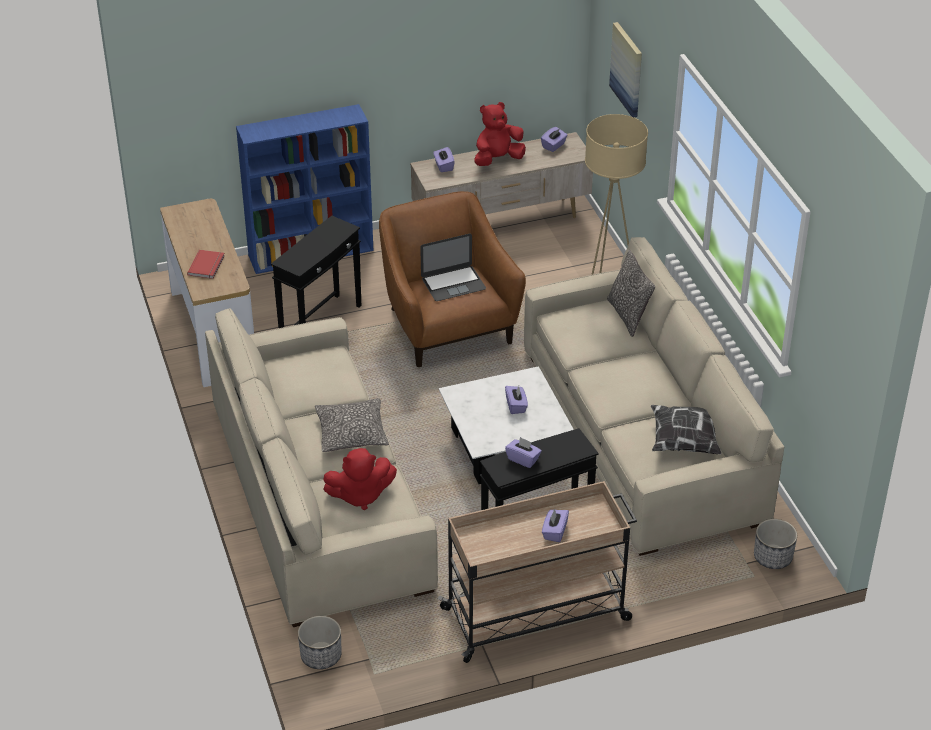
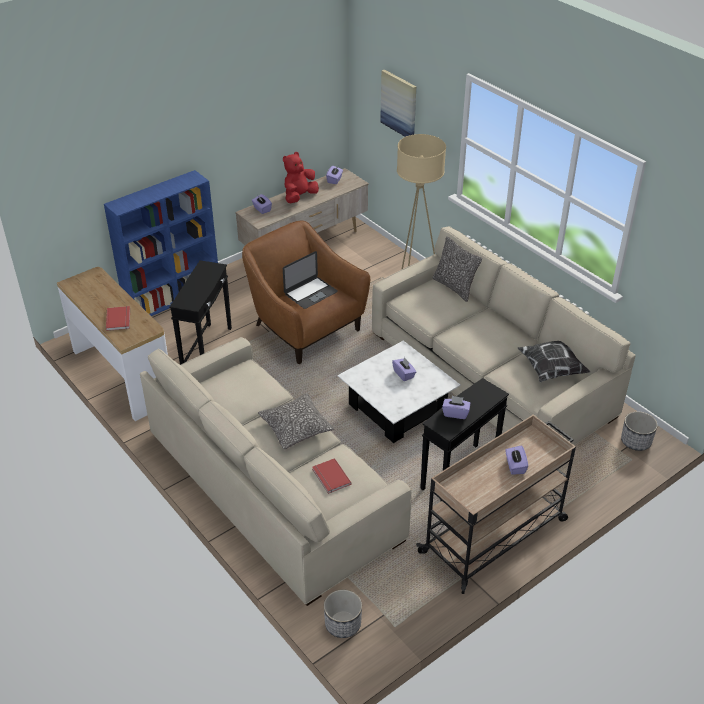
camera: 20 degrees left, 0 degrees up
red plush toy [323,448,397,510] -> red book [312,458,352,494]

